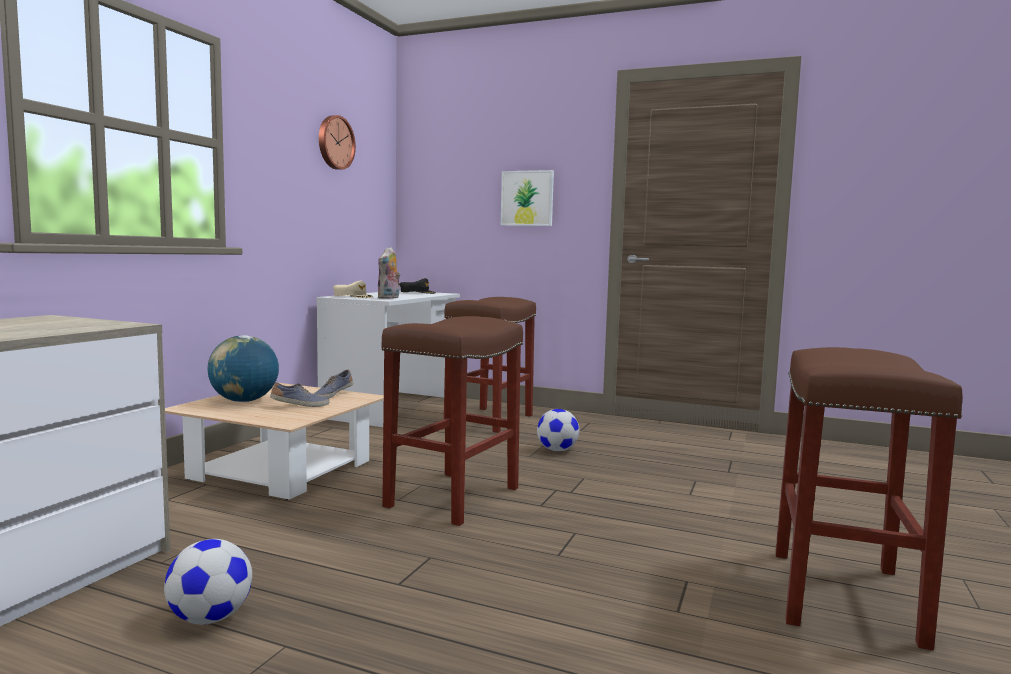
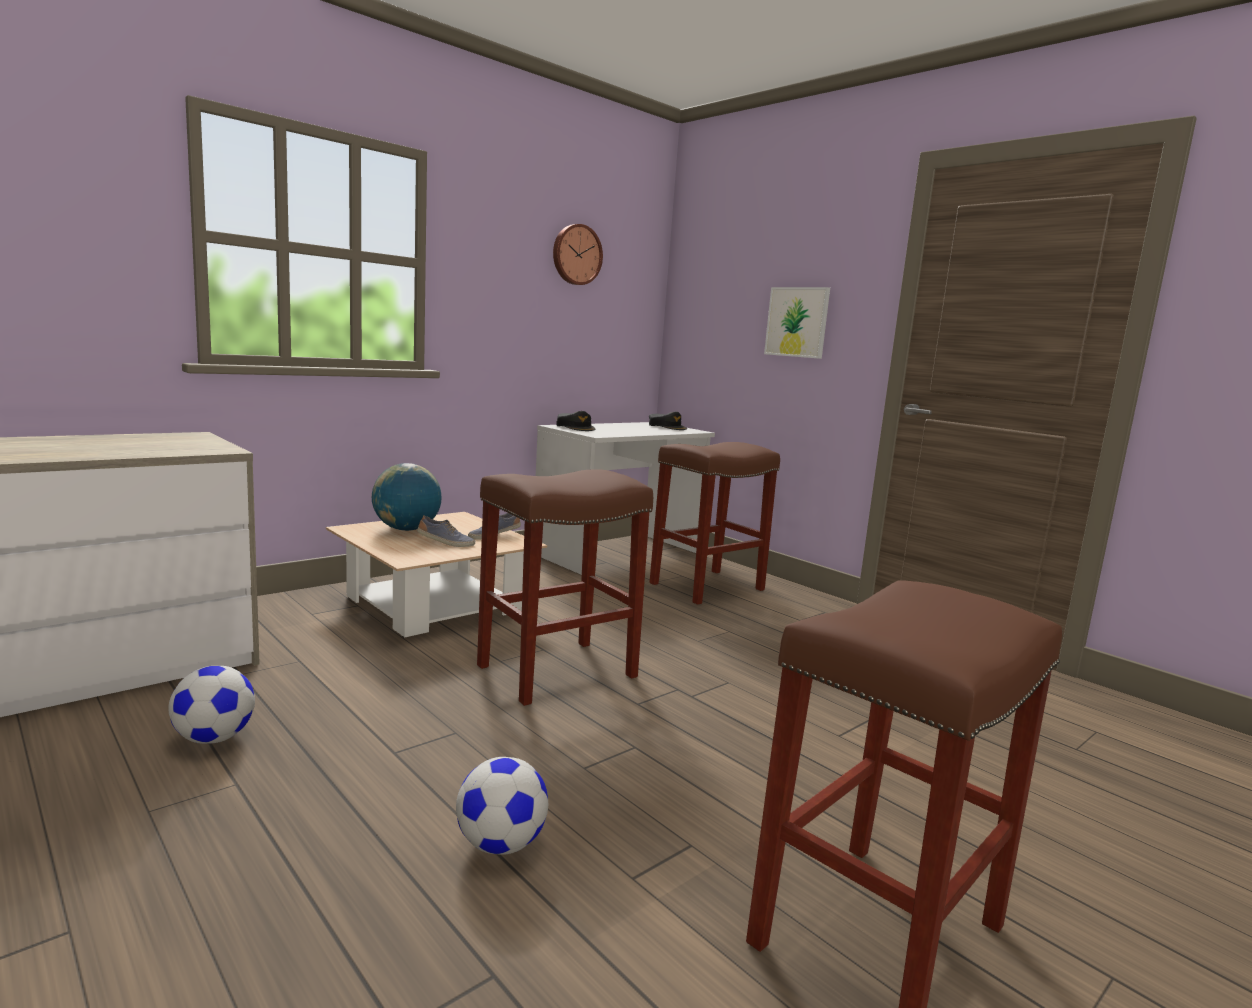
camera: 25 degrees right, 5 degrees up
beige cap [333,281,373,298] -> black cap [556,411,595,431]
plush toy [378,247,400,299] -> none
football [537,409,579,451] -> football moved to [456,757,548,855]

